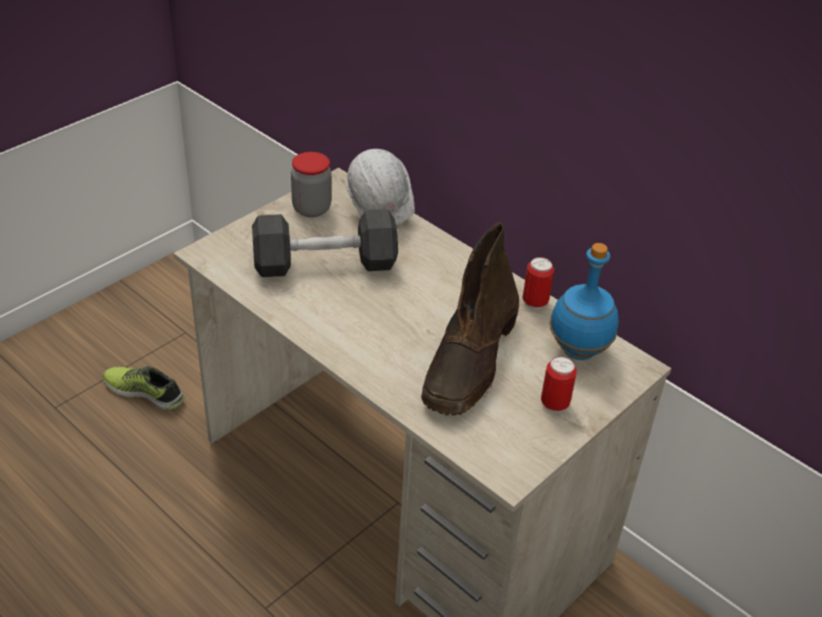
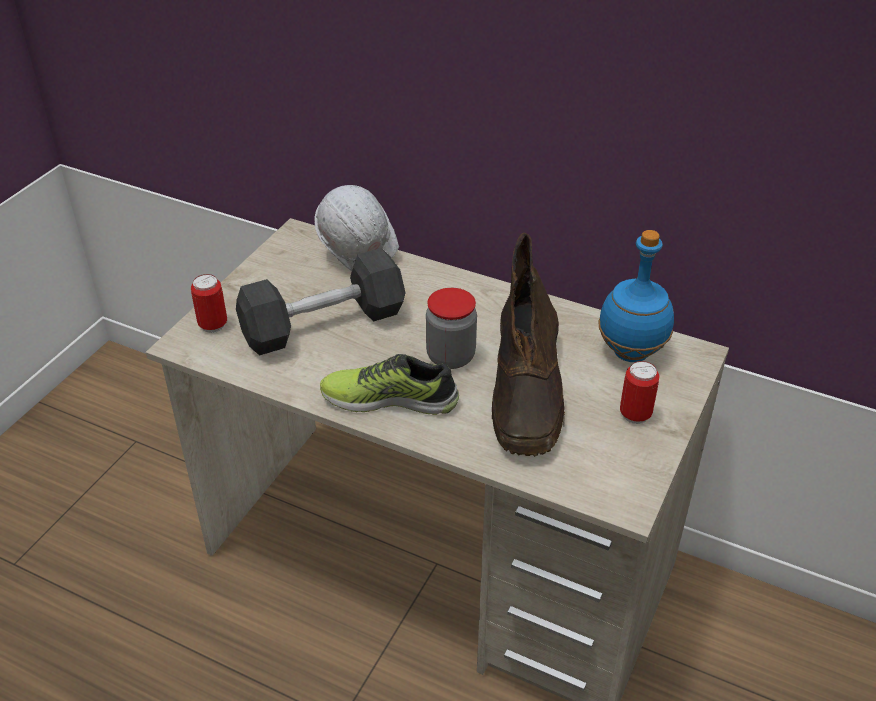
camera: 15 degrees left, 0 degrees up
shoe [103,366,184,411] -> shoe moved to [320,354,459,415]
jar [291,152,331,217] -> jar moved to [426,288,477,369]
can [523,257,554,309] -> can moved to [191,274,227,333]

